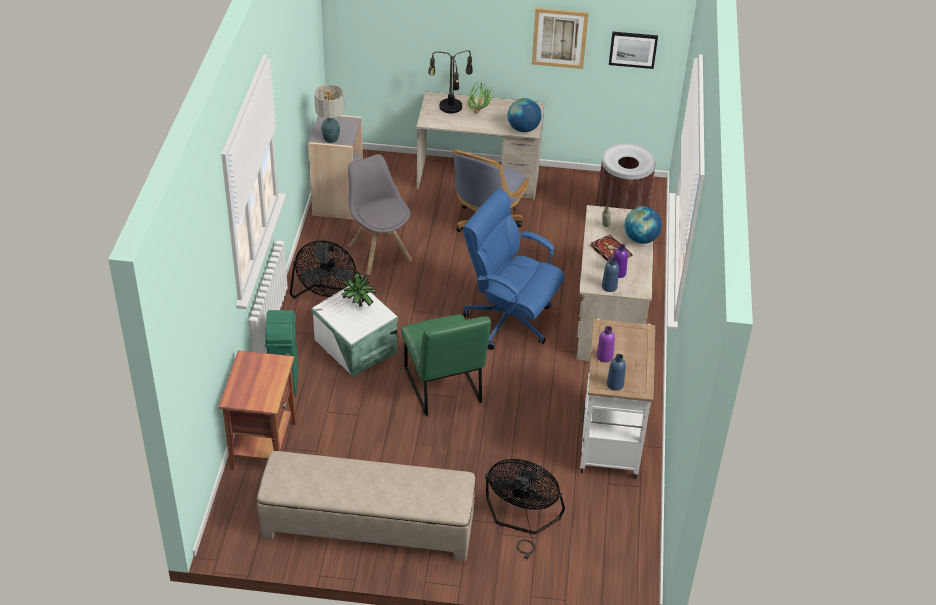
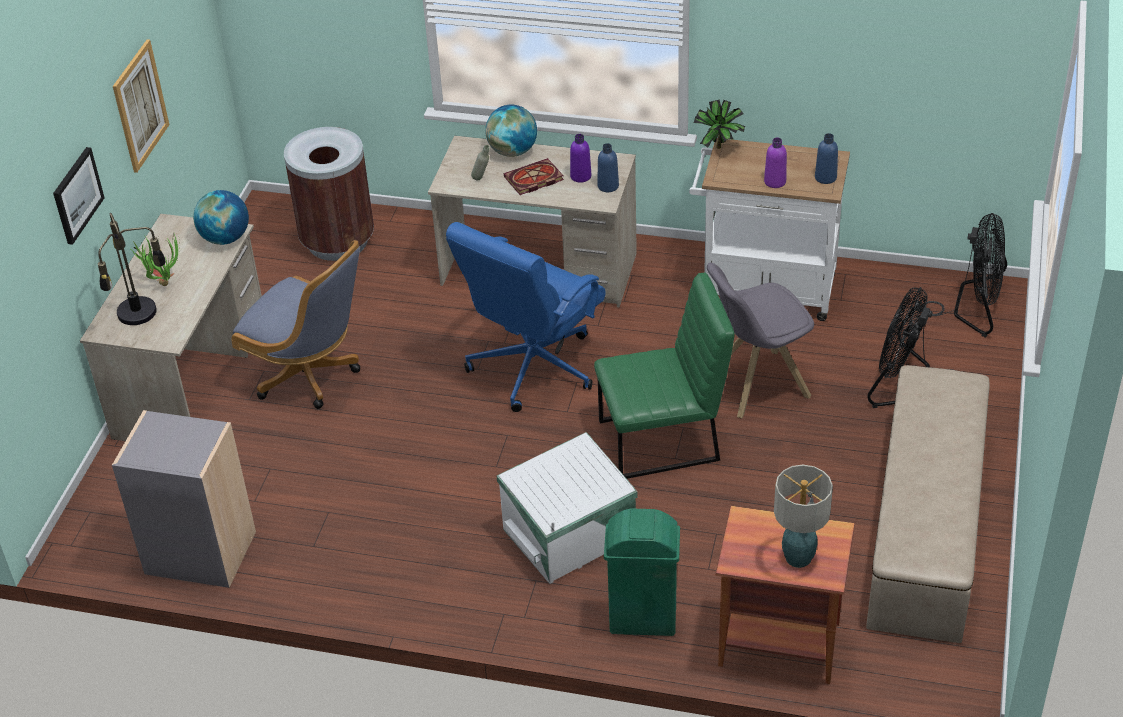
camera: 80 degrees left, 0 degrees up
black fan [290,240,359,300] -> black fan moved to [915,213,1007,338]
table lamp [314,84,344,143] -> table lamp moved to [774,465,833,568]
potted plant [341,273,376,307] -> potted plant moved to [694,100,745,149]
grey chair [348,154,412,275] -> grey chair moved to [707,262,814,418]
picture [609,31,658,69] -> picture moved to [53,147,105,245]

